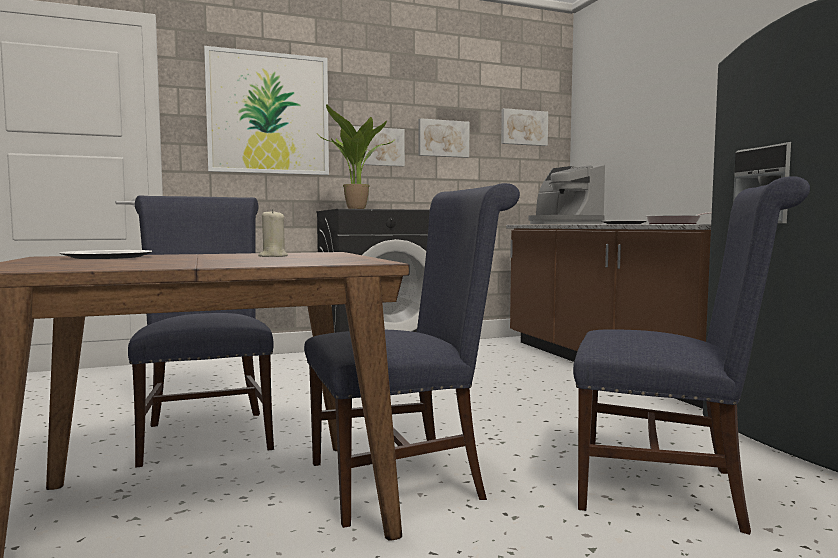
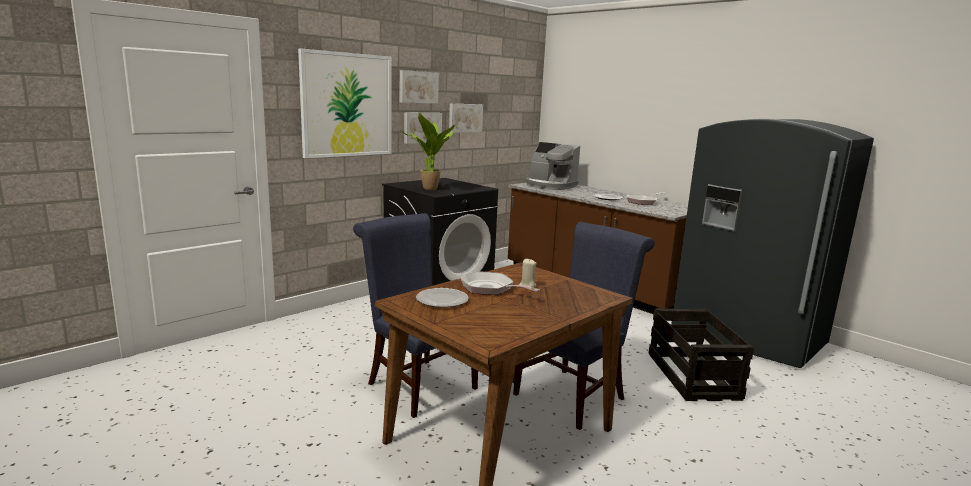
camera: 25 degrees left, 10 degrees up
picture [501,108,548,146] -> picture moved to [400,70,439,103]
blue chair [573,176,810,535] -> crate [648,308,754,401]
none -> frying pan [460,271,540,295]

